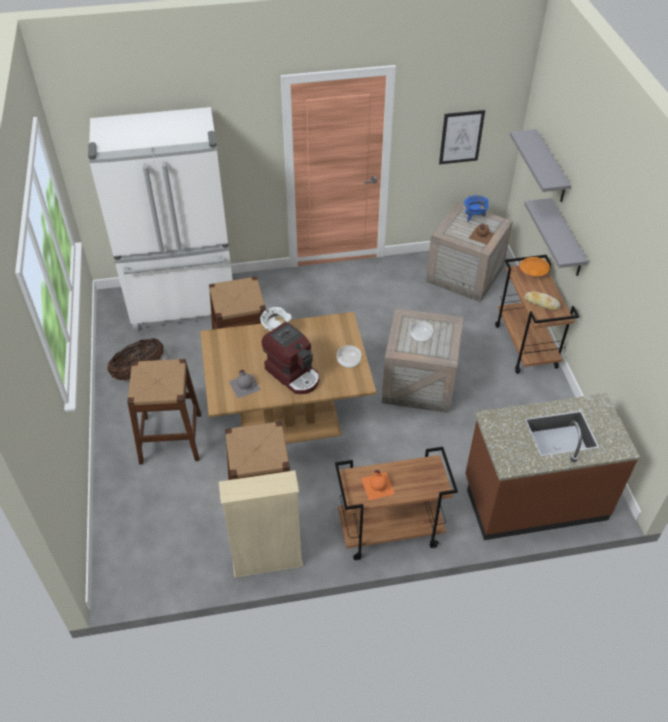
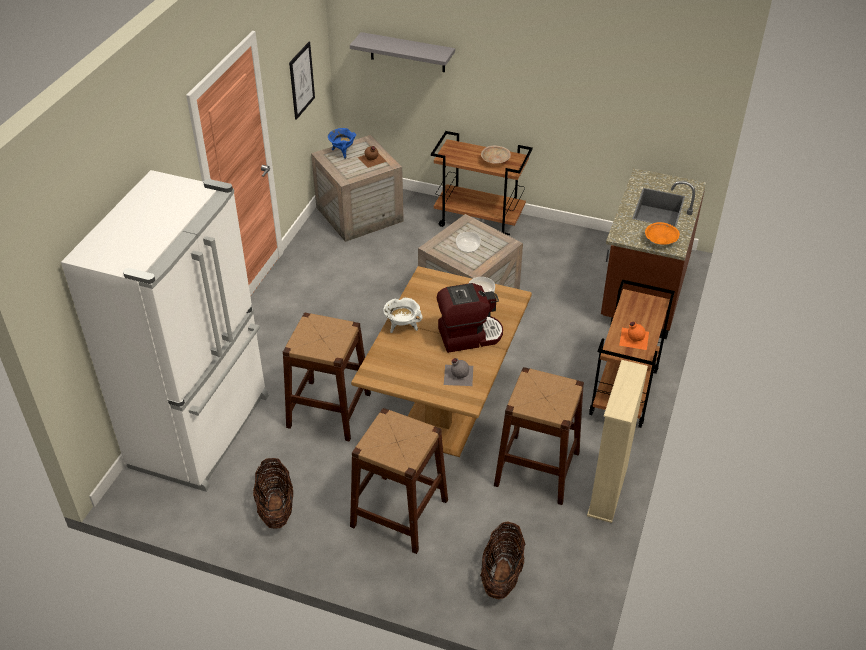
camera: 60 degrees left, 5 degrees down
orange bowl [520,257,550,276] -> orange bowl moved to [645,222,680,245]
grey shelf [524,198,588,276] -> none
bread [525,291,561,311] -> beige bowl [481,146,511,164]
none -> basket [480,521,525,599]

